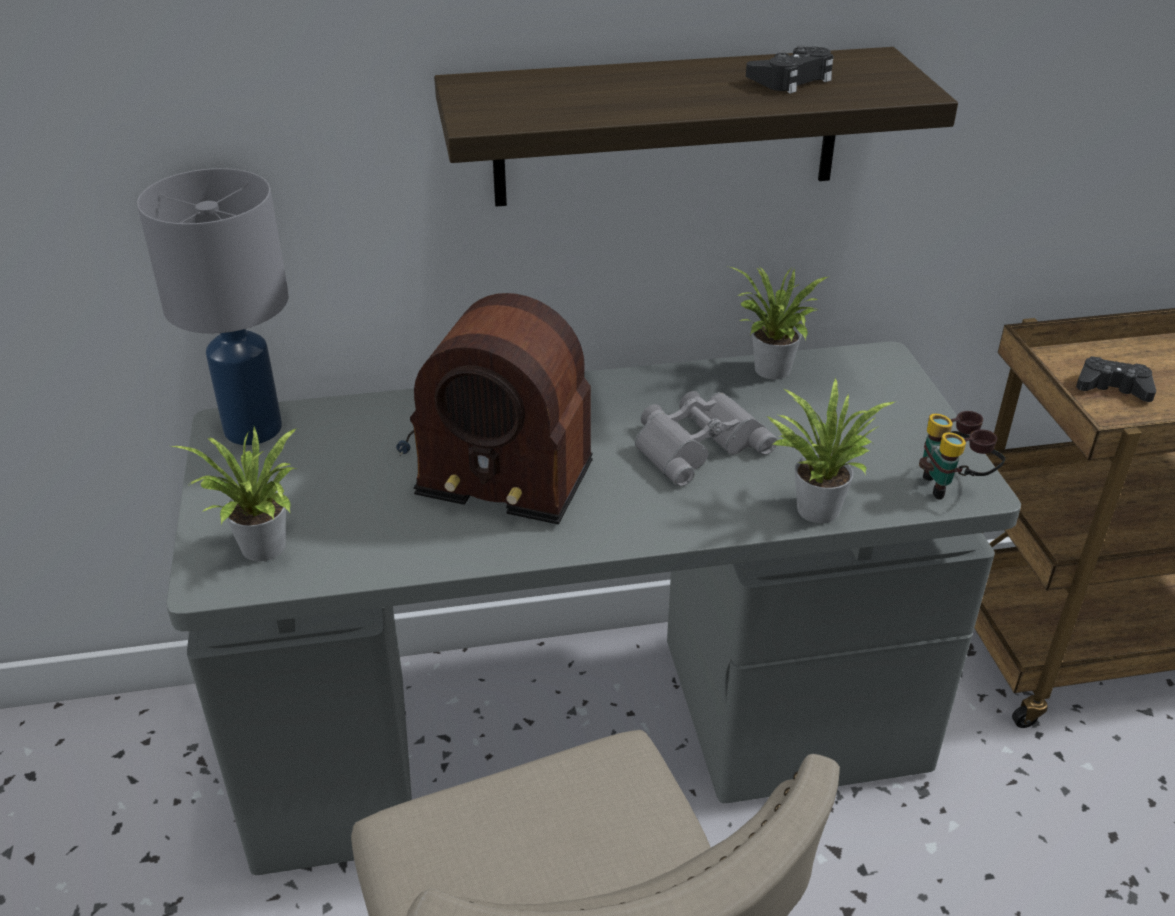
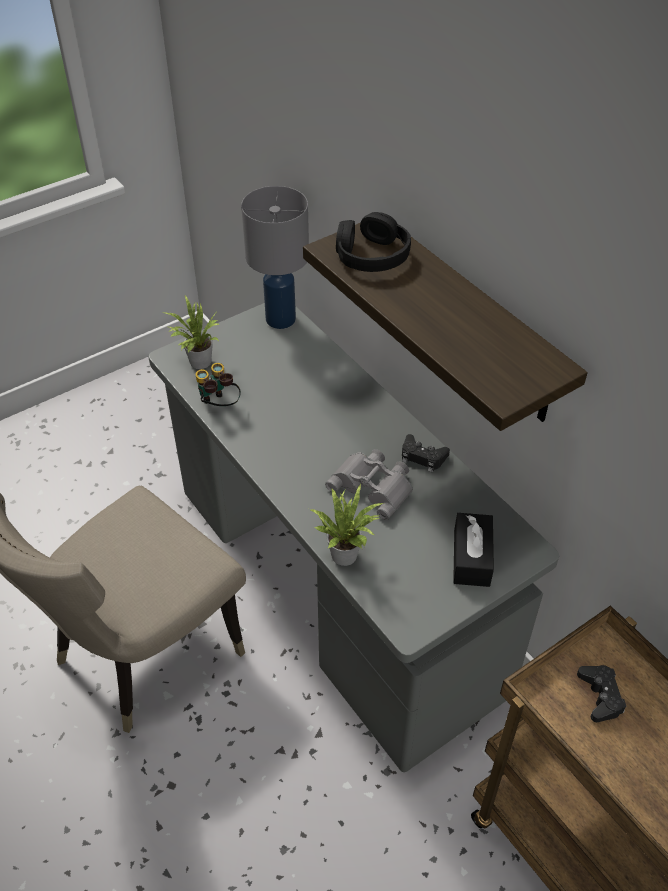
camera: 65 degrees right, 10 degrees up
radio [396,293,592,525] -> none
potted plant [730,267,827,379] -> none
black game controller [746,45,834,94] -> black game controller moved to [402,434,450,472]
binoculars [919,411,1006,500] -> binoculars moved to [196,363,241,406]
none -> black headphones [336,212,411,272]
none -> black tissue box [453,513,494,587]

